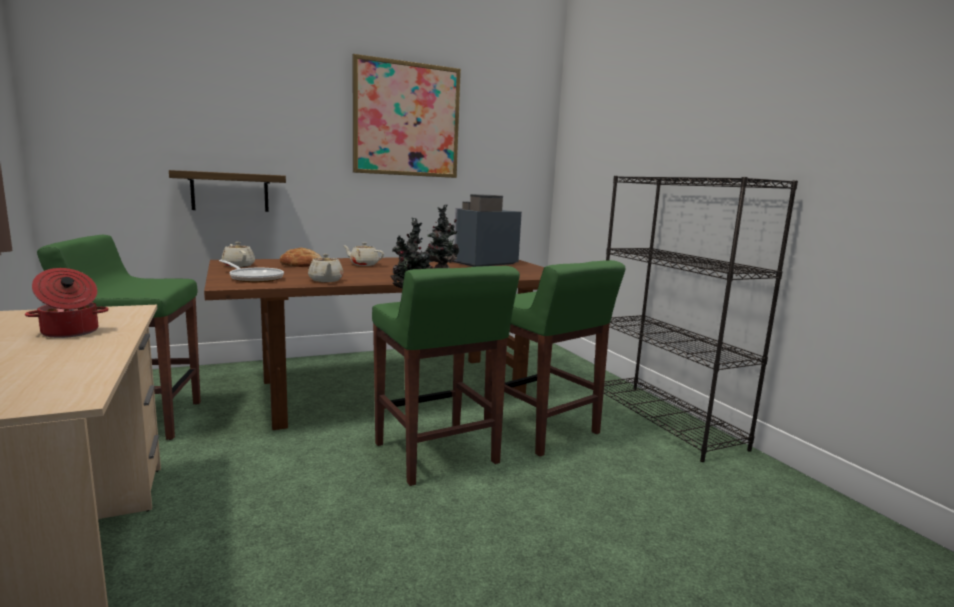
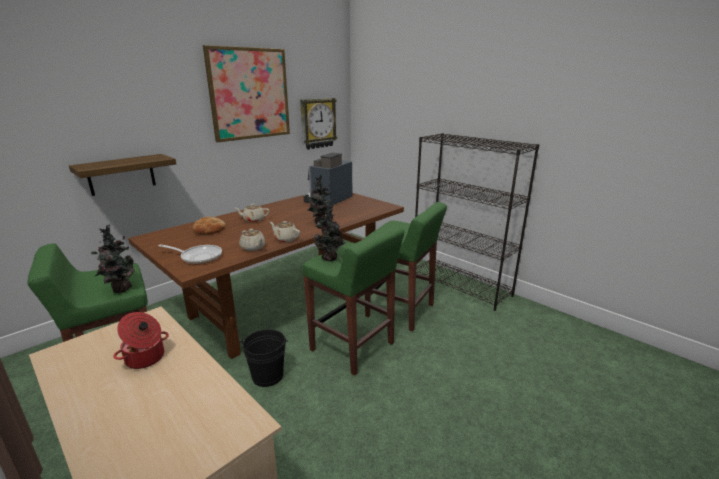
camera: 20 degrees left, 10 degrees up
beige teapot [222,242,255,267] -> beige teapot moved to [270,221,300,242]
none -> potted plant [90,225,135,293]
none -> black bucket [239,329,288,387]
none -> wall clock [300,98,337,150]

